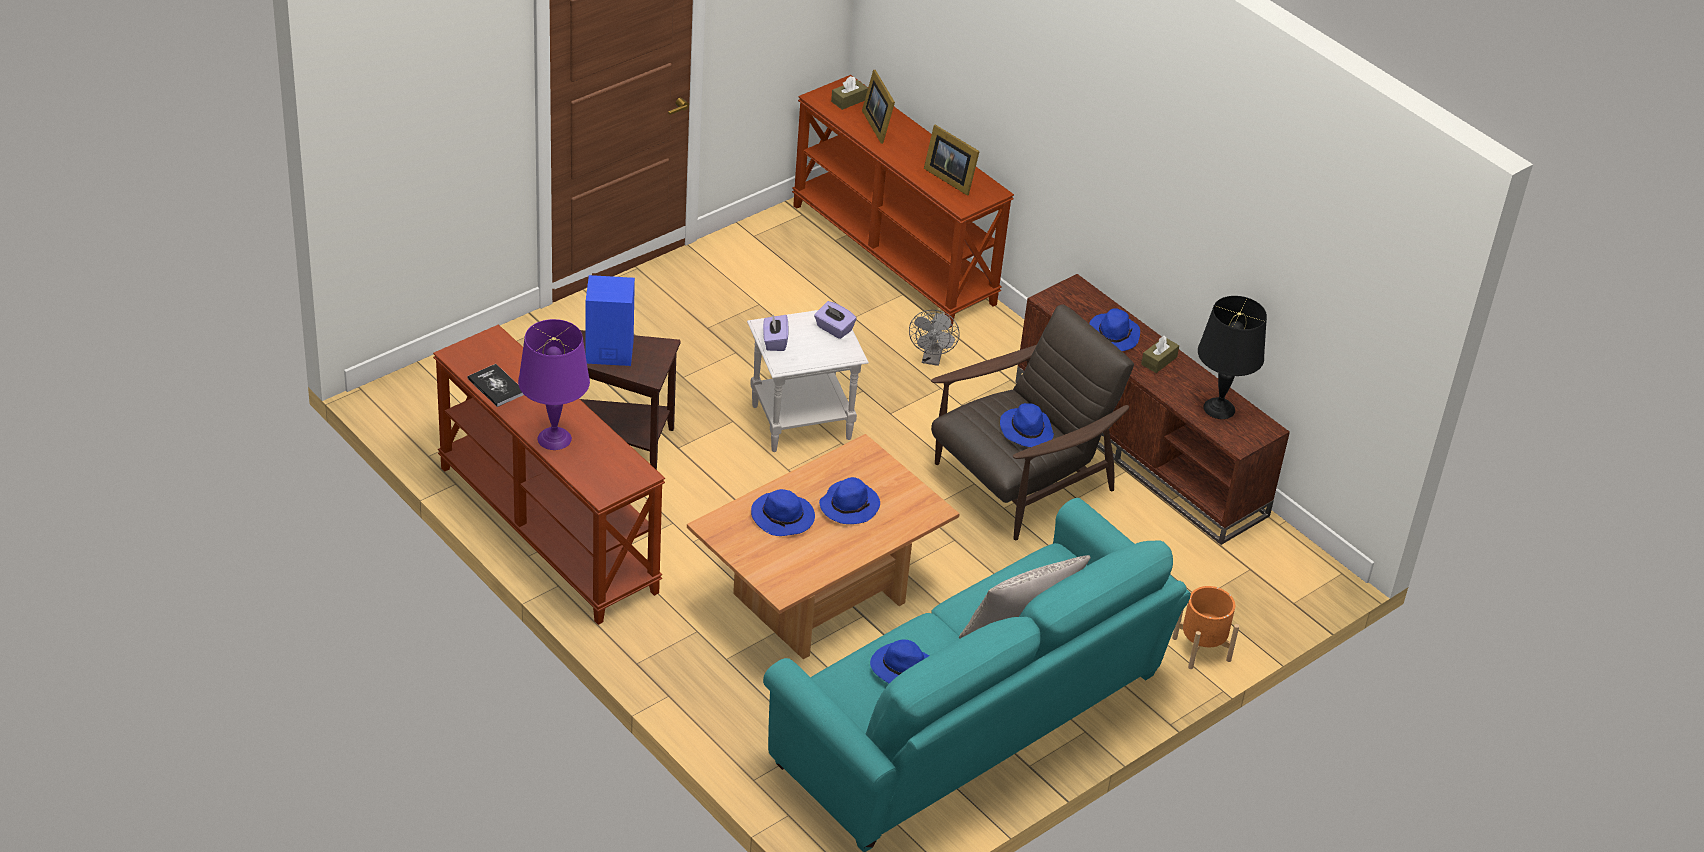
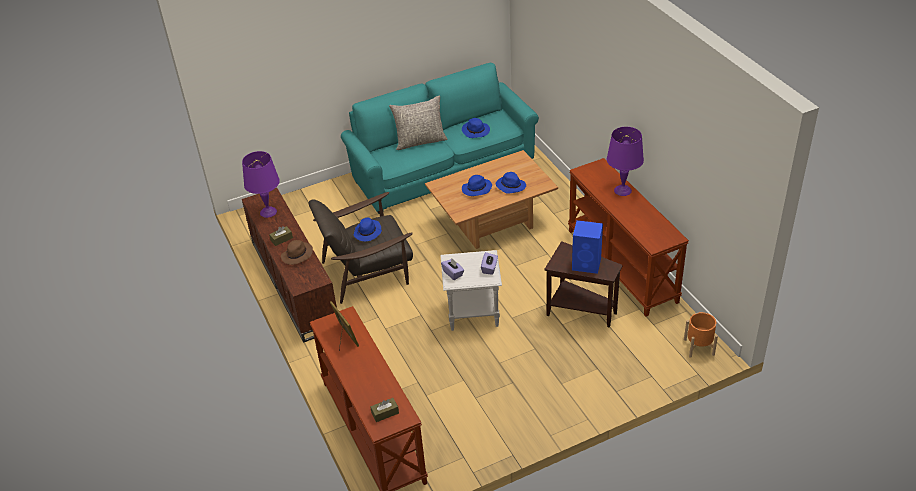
camera: 160 degrees left, 0 degrees up
book [468,364,524,407] -> none
picture frame [862,70,895,144] -> none
grey fan [909,310,960,366] -> none
blue hat [1089,308,1140,351] -> brown hat [281,240,313,265]
orange planter [1172,586,1239,669] -> orange planter moved to [684,312,718,358]
black table lamp [1198,296,1267,419] -> purple table lamp [242,151,280,218]

